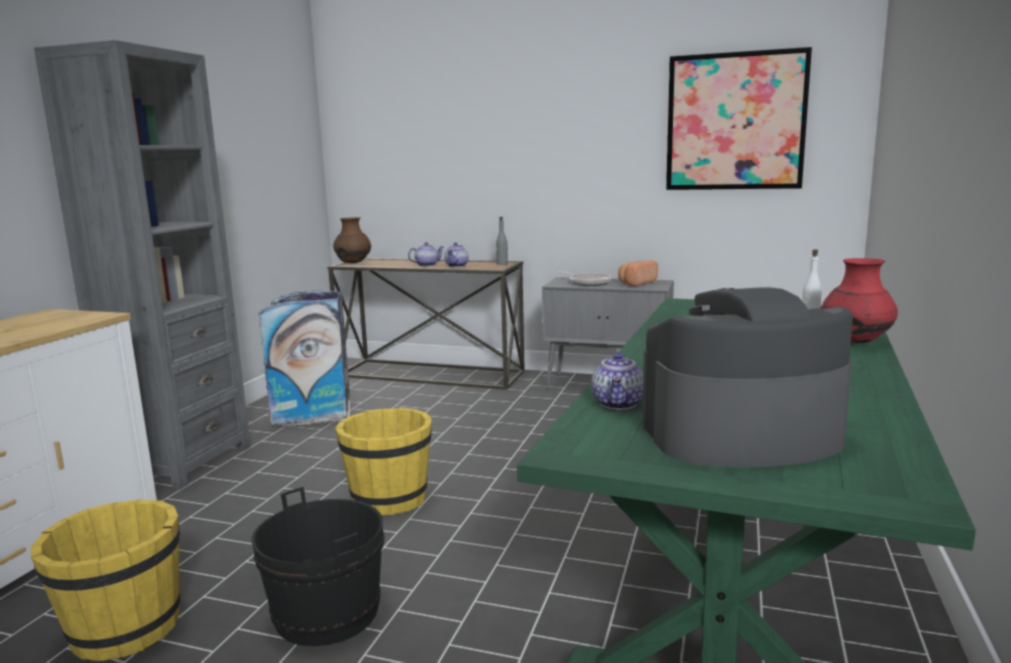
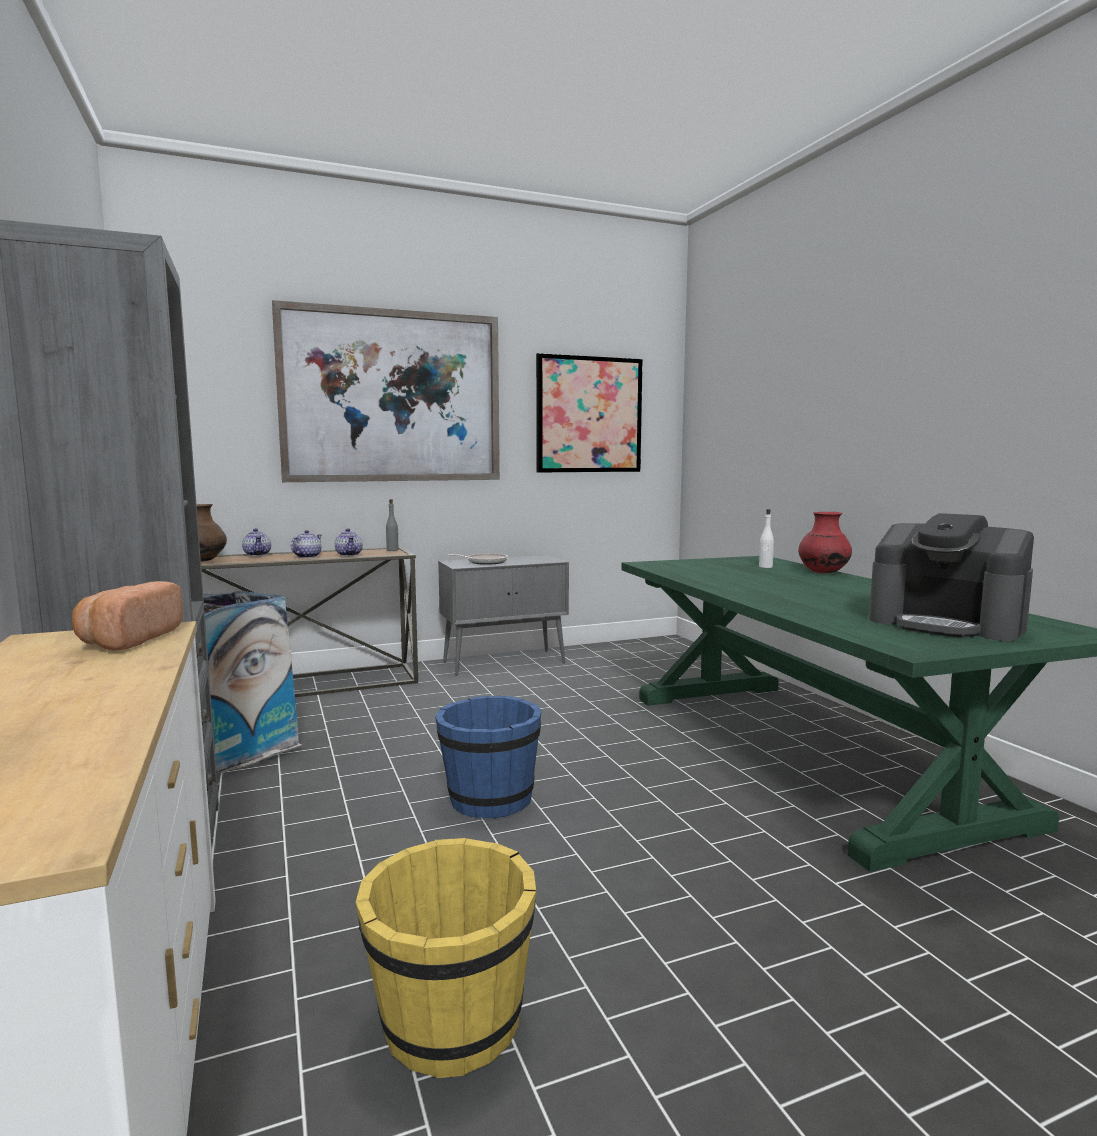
camera: 40 degrees left, 5 degrees down
black bucket [251,487,384,646] -> none
yellow bucket [335,408,432,515] -> blue bucket [435,696,542,819]
teapot [591,353,643,410] -> teapot moved to [242,528,271,556]
bread [618,260,658,286] -> bread moved to [72,581,183,650]
coffee machine [642,287,853,468] -> coffee machine turned 90 degrees counterclockwise [869,513,1034,641]
none -> picture [272,300,500,482]

